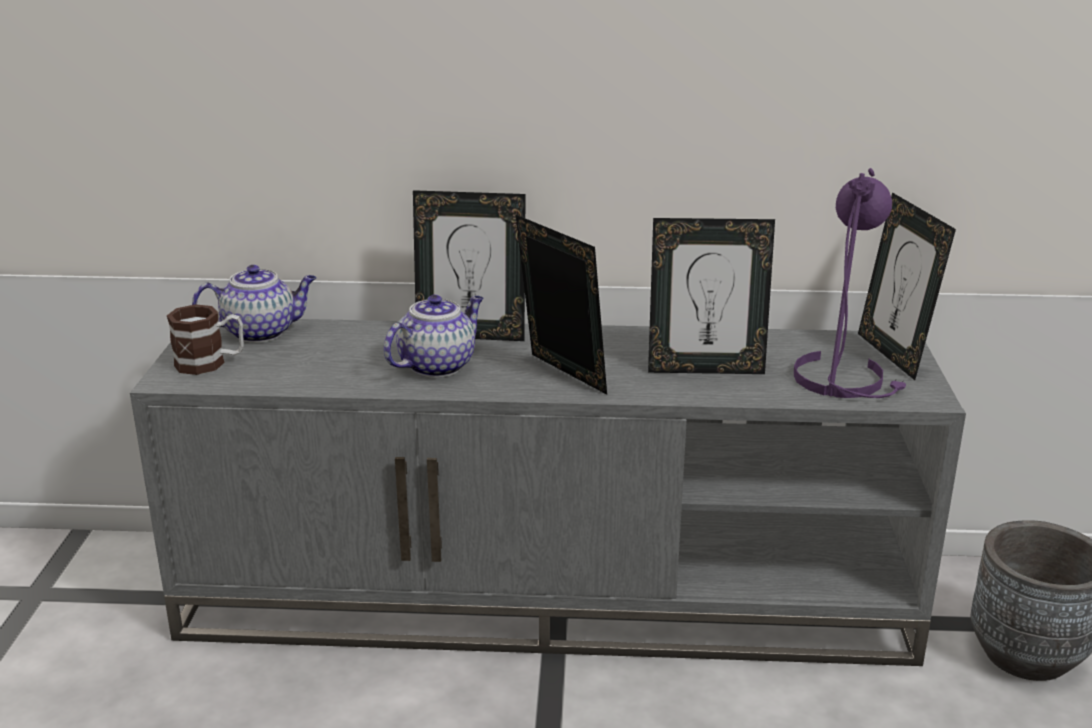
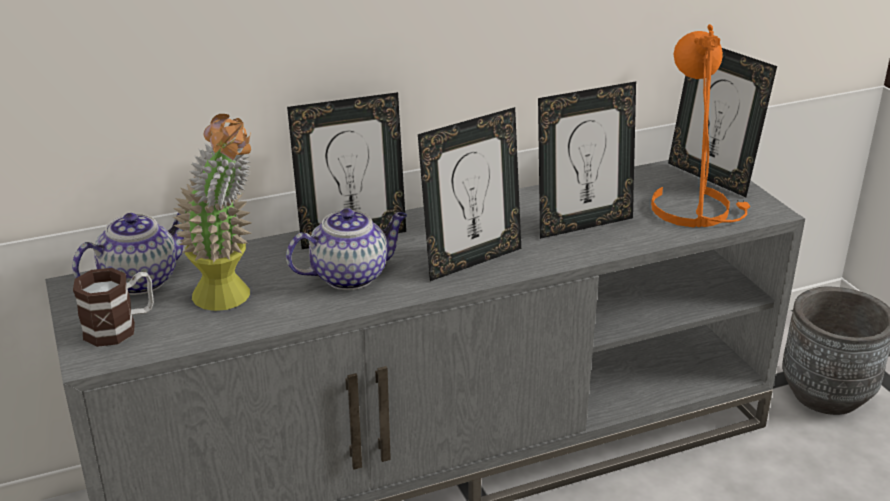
camera: 25 degrees left, 5 degrees up
teapot [384,295,483,378] -> teapot turned 45 degrees clockwise [286,209,407,290]
picture frame [516,215,607,394] -> picture frame turned 120 degrees clockwise [418,107,521,281]
purple table lamp [794,168,906,398] -> orange table lamp [651,24,750,227]
none -> potted plant [173,114,252,311]

